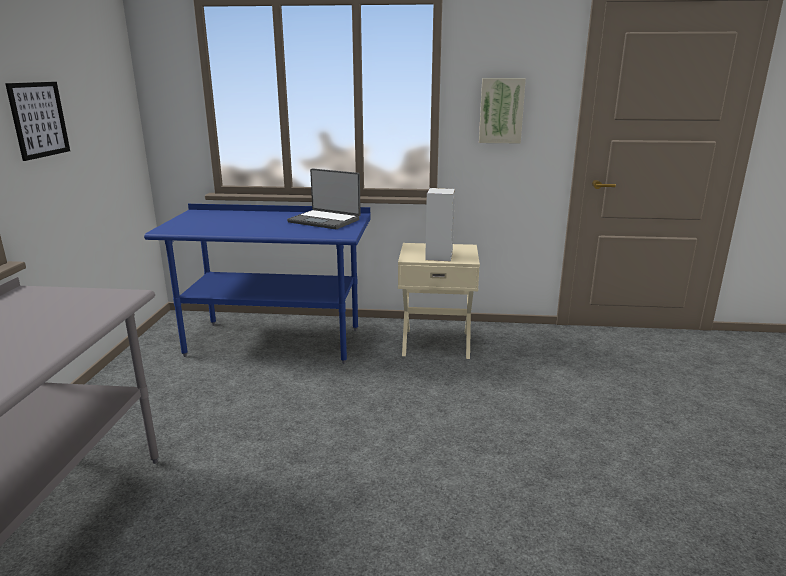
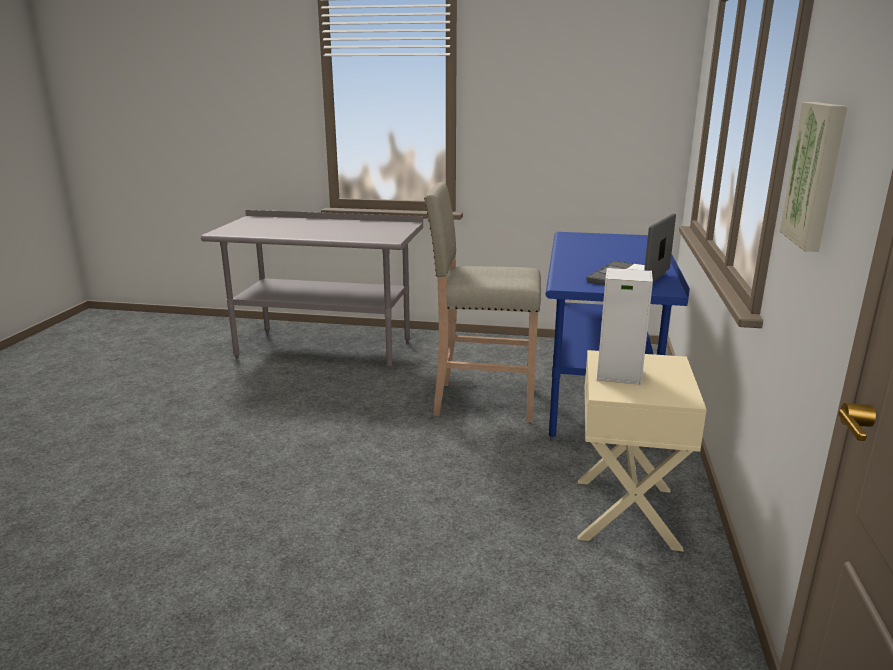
camera: 95 degrees right, 0 degrees up
picture [5,82,70,161] -> none
none -> beige stool [424,182,541,423]

